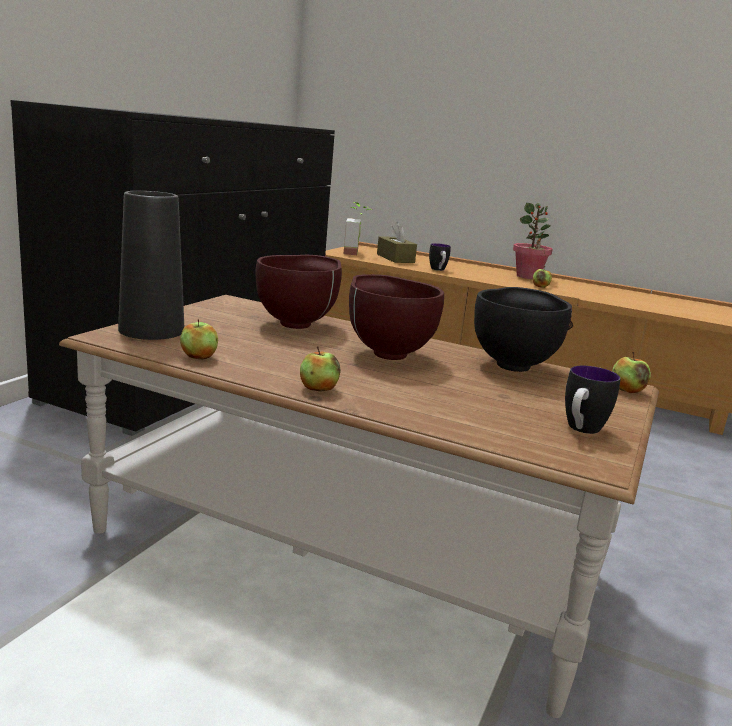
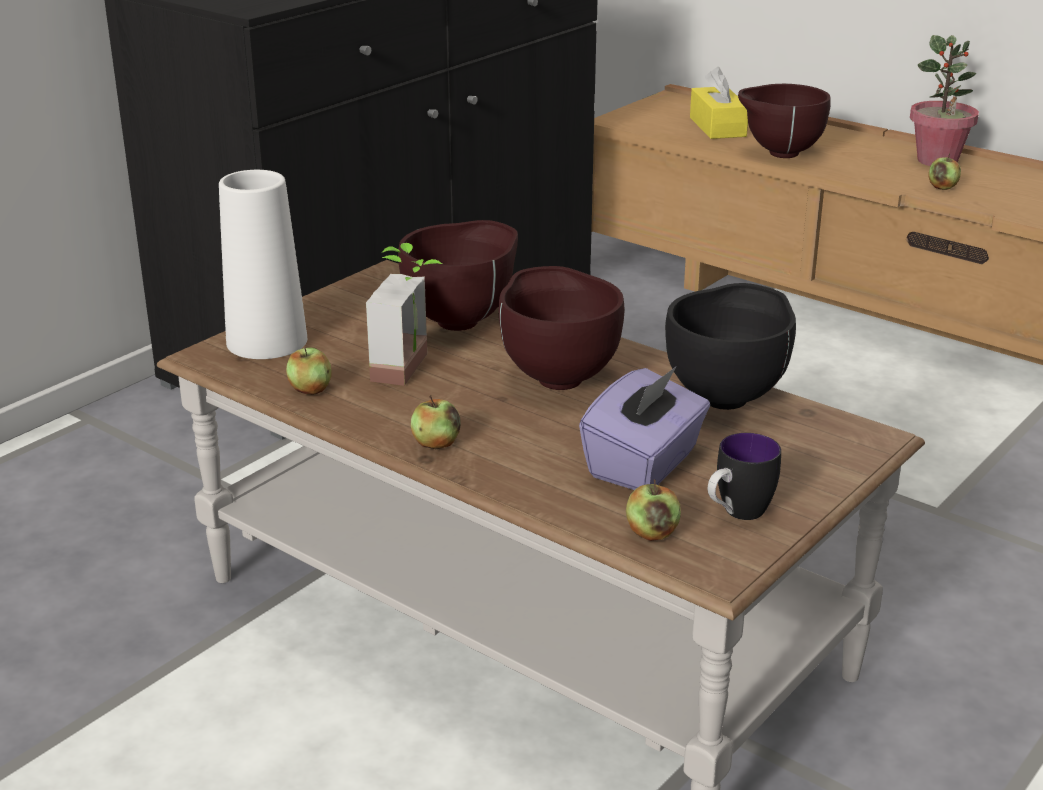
camera: 15 degrees right, 10 degrees up
black vase [118,191,184,340] -> white vase [219,170,307,359]
potted plant [344,202,372,255] -> potted plant moved to [366,243,442,386]
brown tissue box [377,222,417,263] -> yellow tissue box [690,67,748,139]
mug [429,243,451,271] -> brown bowl [738,84,831,158]
apple [612,352,651,393] -> apple moved to [626,480,681,541]
none -> purple tissue box [579,366,710,490]

